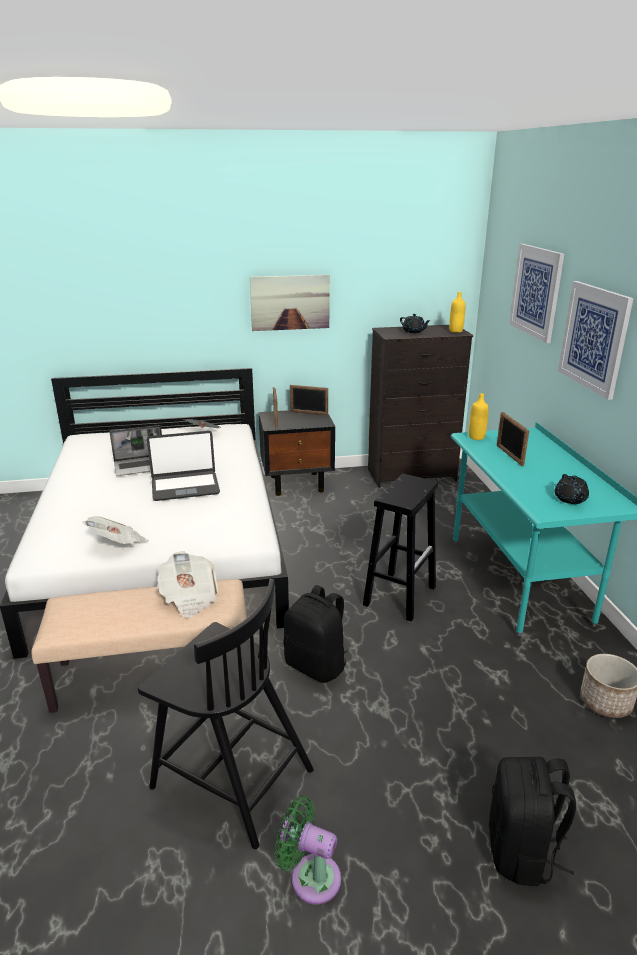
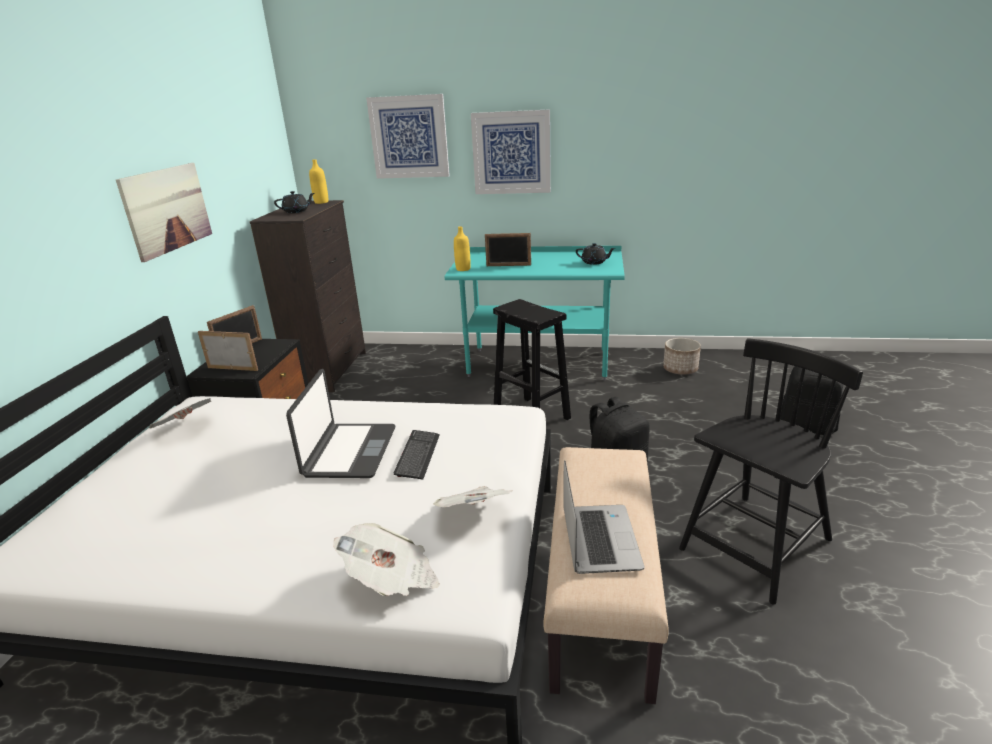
camera: 70 degrees left, 0 degrees up
laptop [110,425,162,476] -> laptop moved to [563,460,644,574]
newspaper [157,551,218,618] -> newspaper moved to [333,523,440,596]
green fan [274,796,341,904] -> none
none -> keyboard [394,430,440,479]

